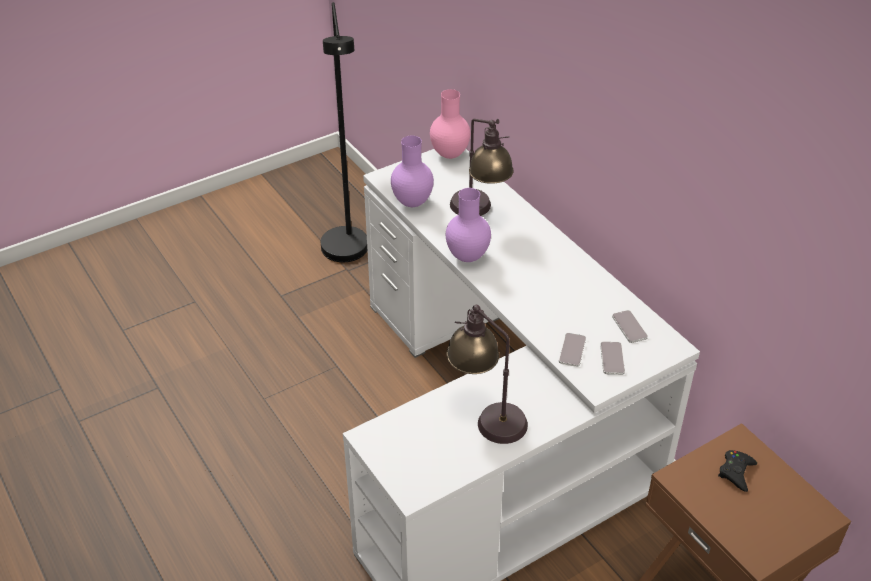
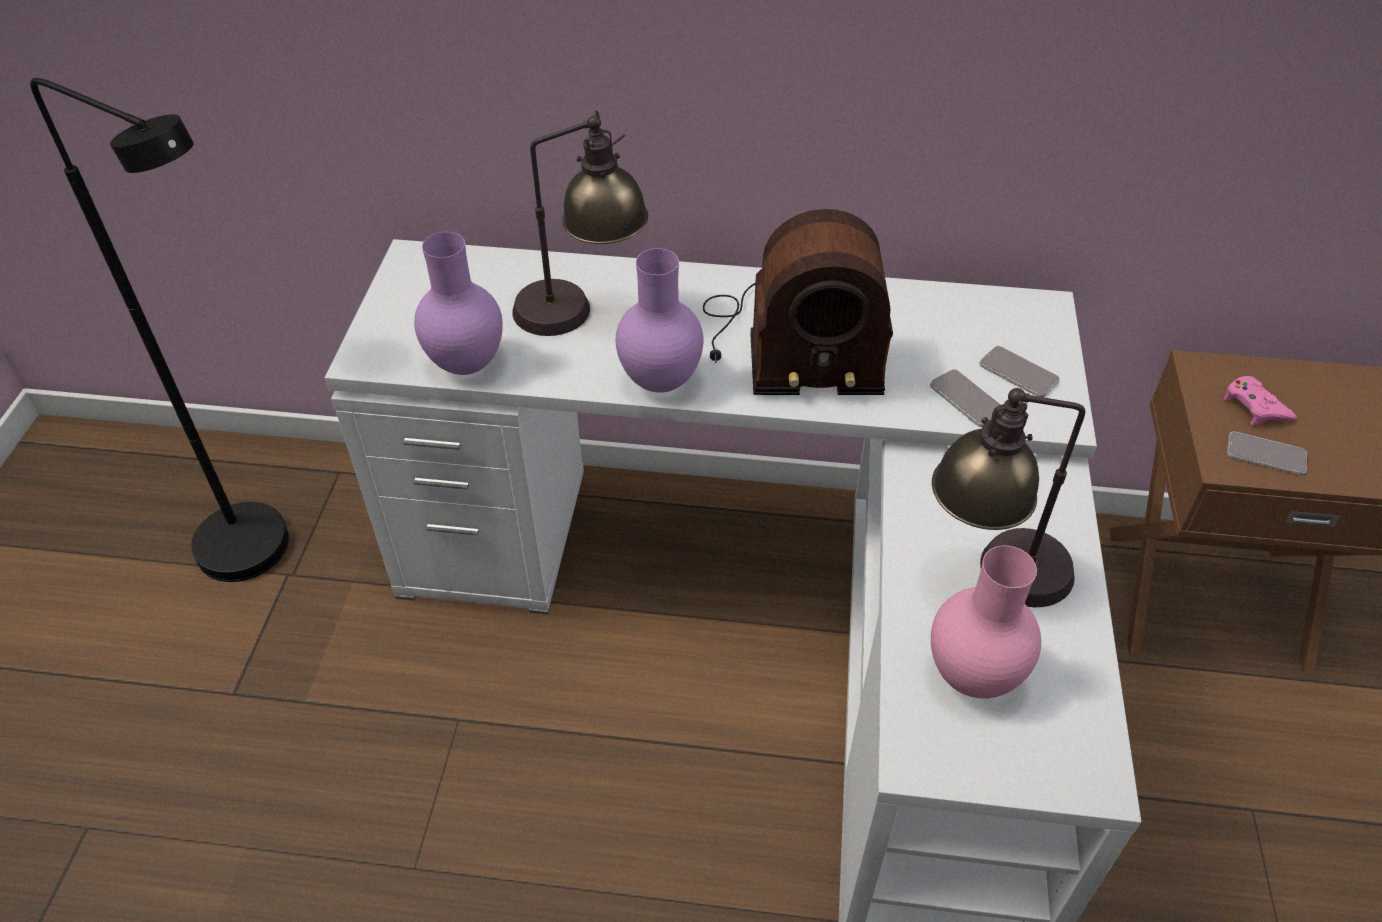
camera: 50 degrees left, 5 degrees up
pink vase [430,89,470,159] -> pink vase moved to [931,545,1041,699]
phone [612,310,648,343] -> phone moved to [1227,432,1307,475]
black game controller [718,450,757,492] -> pink game controller [1223,376,1297,425]
none -> radio [703,209,893,395]

